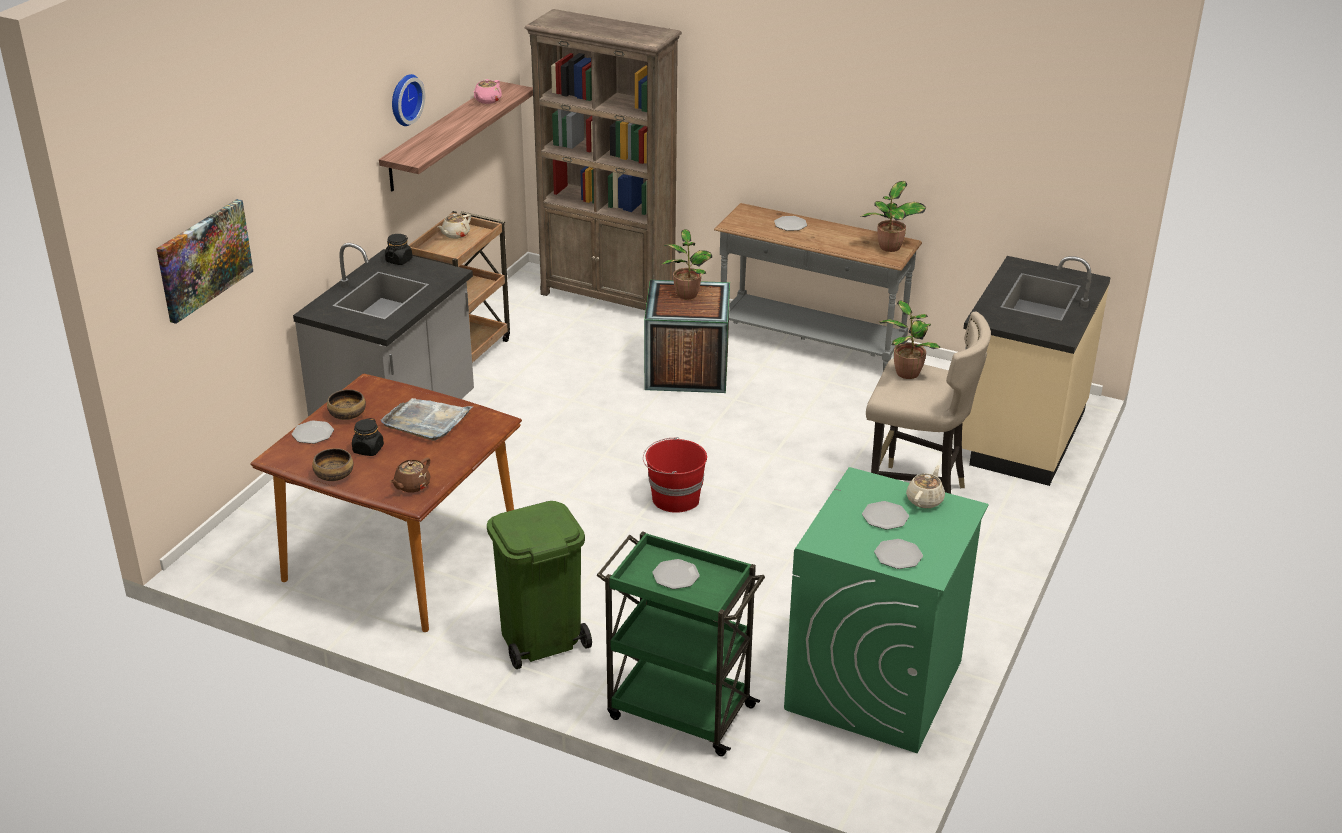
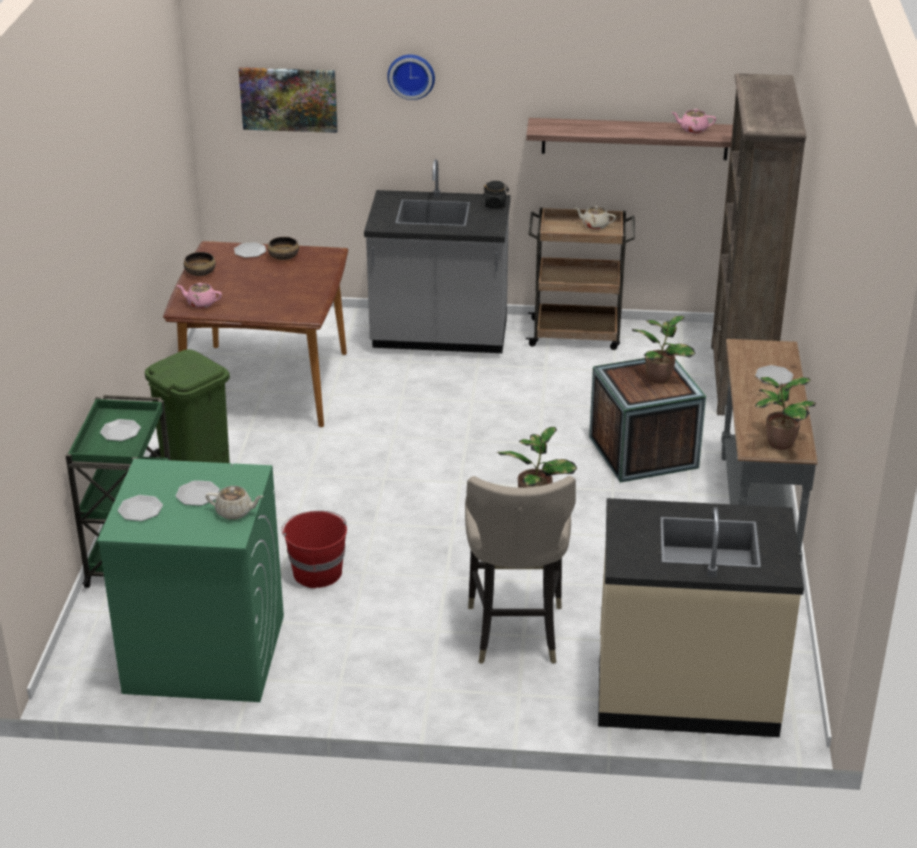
camera: 70 degrees right, 0 degrees up
black jar [352,418,384,456] -> none
grey tray [380,398,472,441] -> none
brown teapot [390,458,431,492] -> pink teapot [177,283,222,308]
wall clock [392,74,425,126] -> wall clock moved to [387,55,435,100]
red bucket [643,437,707,513] -> red bucket moved to [281,510,347,588]

